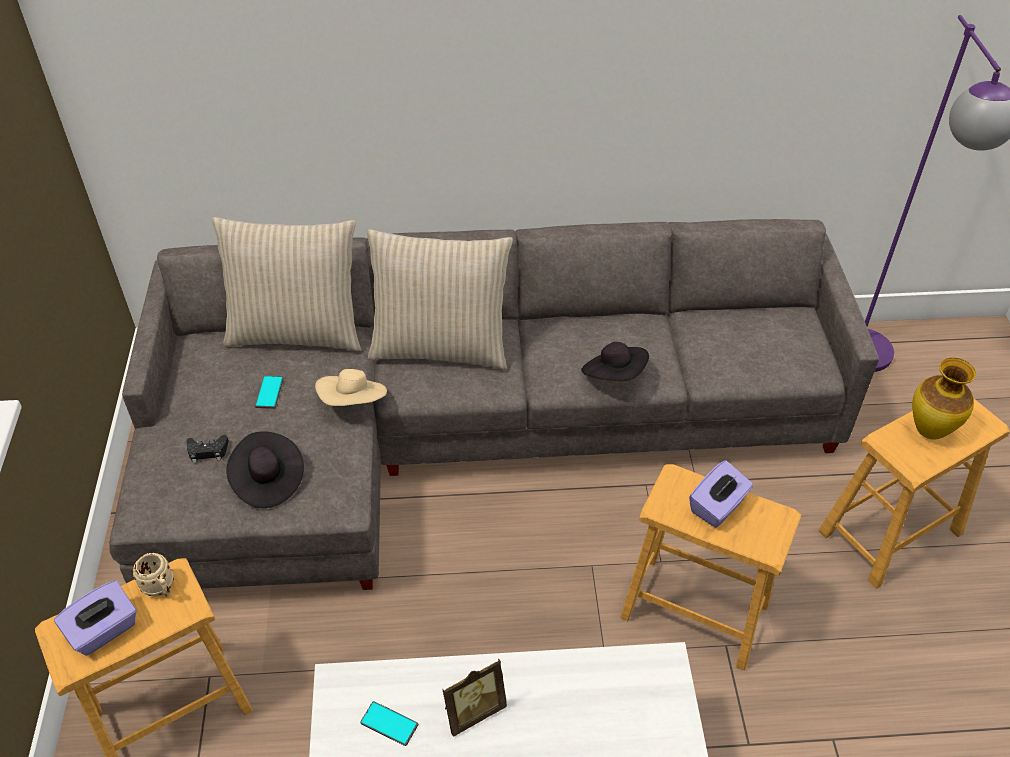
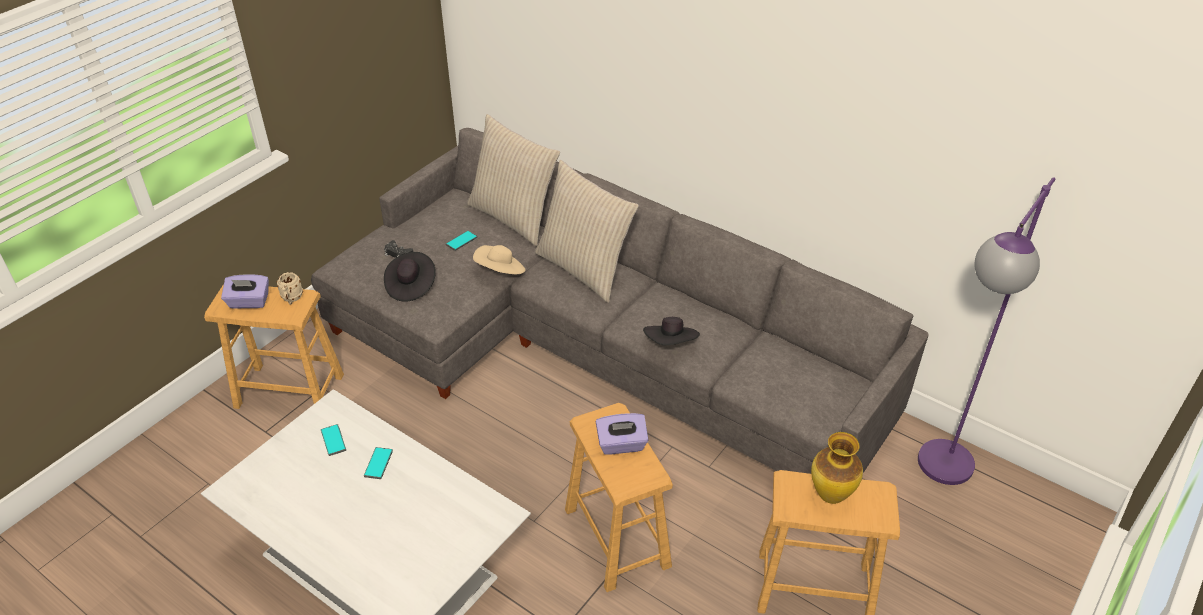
camera: 40 degrees right, 5 degrees down
picture frame [443,658,507,737] -> phone [364,447,393,479]

